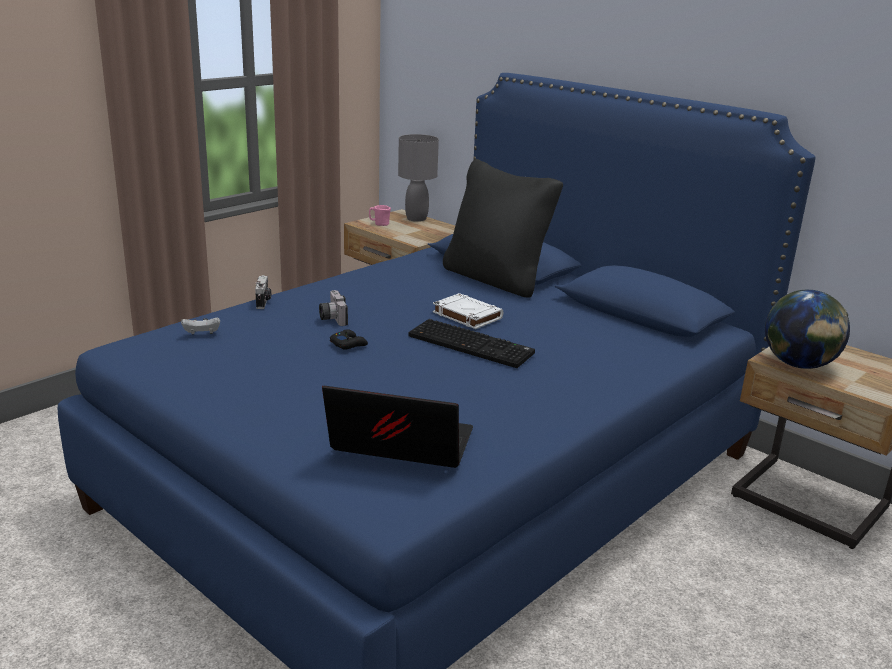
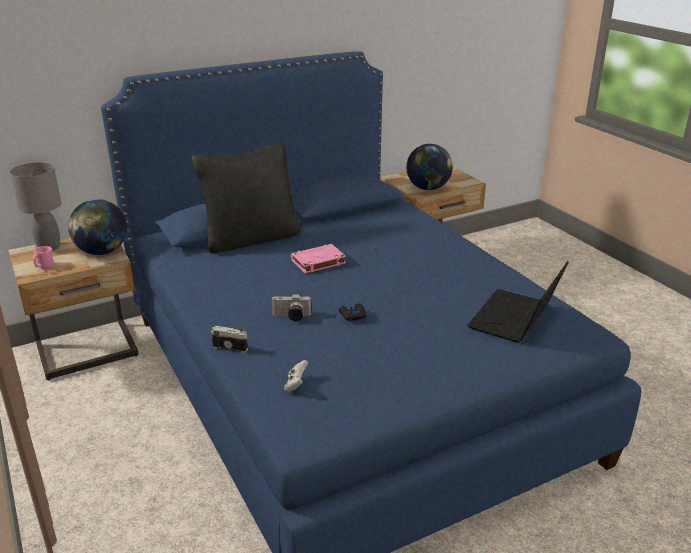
camera: 70 degrees left, 5 degrees up
keyboard [409,319,535,368] -> none
white book [433,293,503,329] -> pink book [291,244,346,273]
none -> globe [68,199,127,255]

